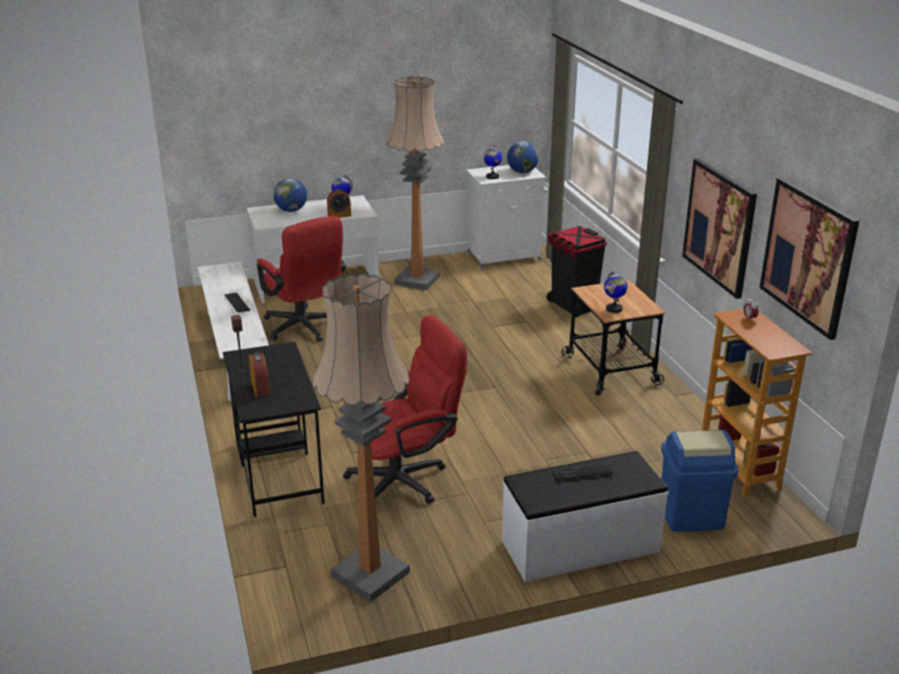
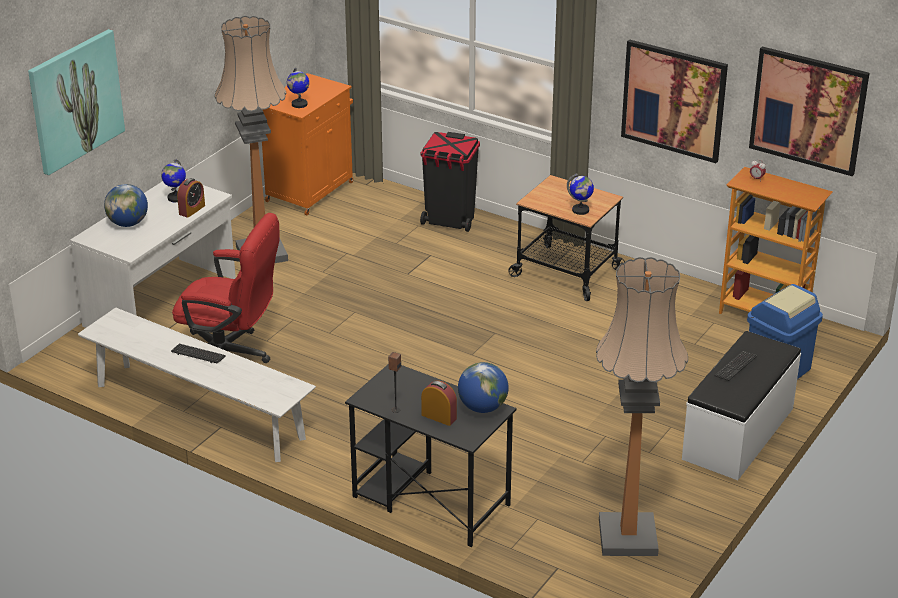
camera: 40 degrees left, 5 degrees up
red office chair [343,315,467,504] -> none
white cabinet [466,165,548,270] -> orange cabinet [262,73,353,215]
globe [507,141,539,173] -> globe moved to [458,362,509,413]
none -> picture [28,29,125,175]

